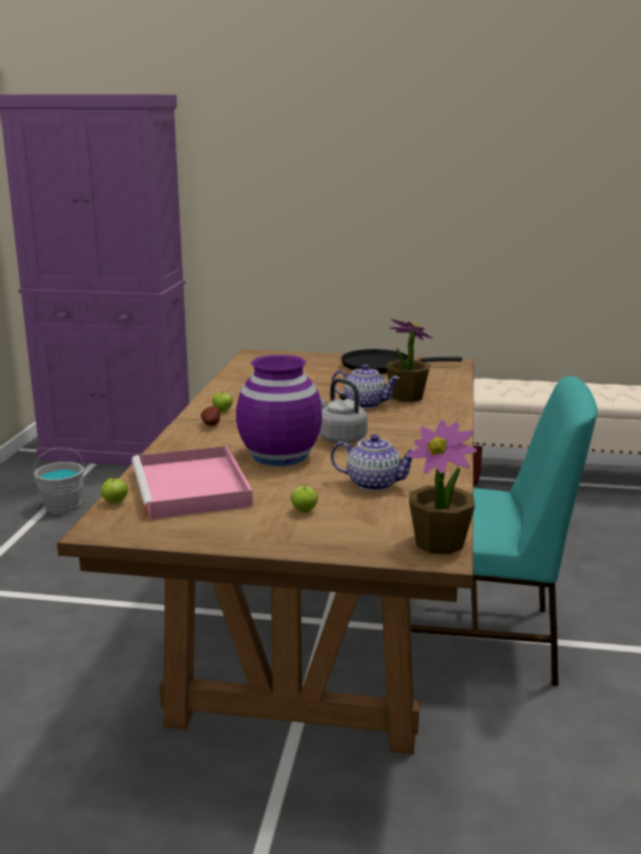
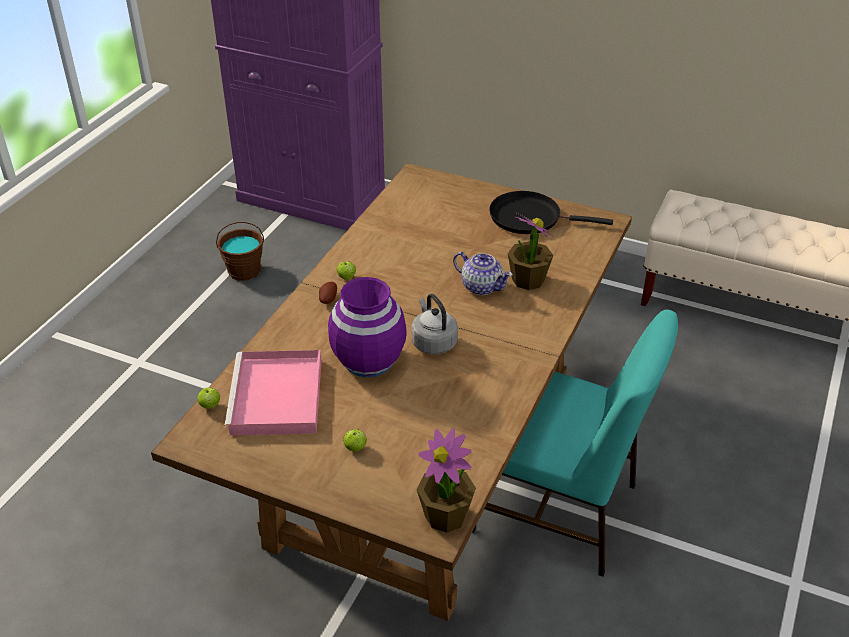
camera: 15 degrees right, 20 degrees up
grey bucket [33,447,84,514] -> brown bucket [216,222,264,281]
teapot [331,434,415,491] -> none

